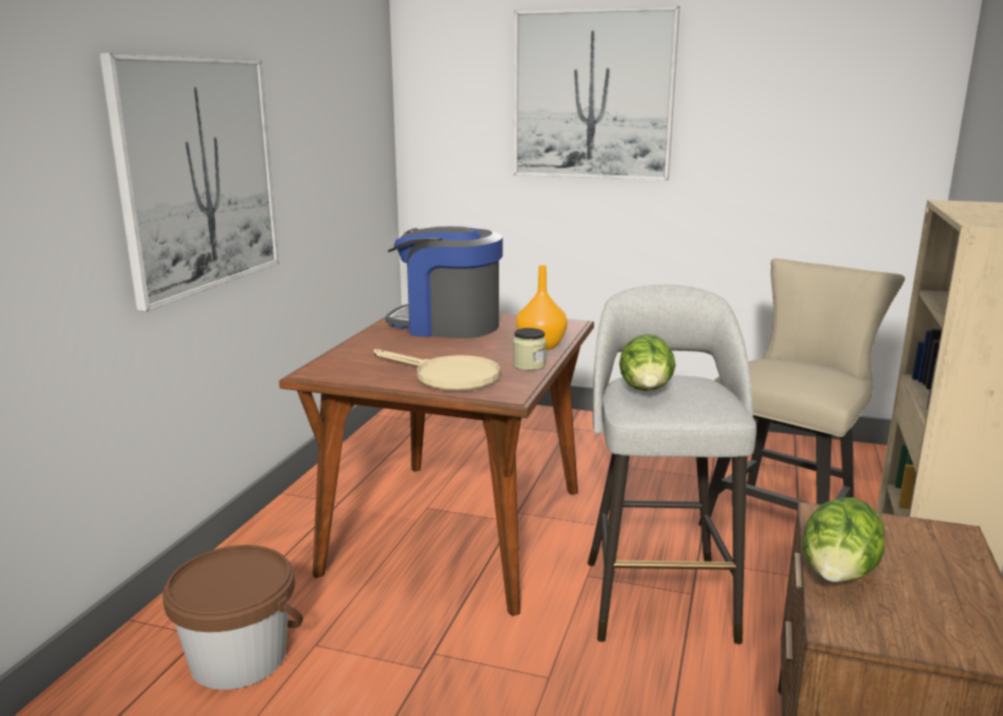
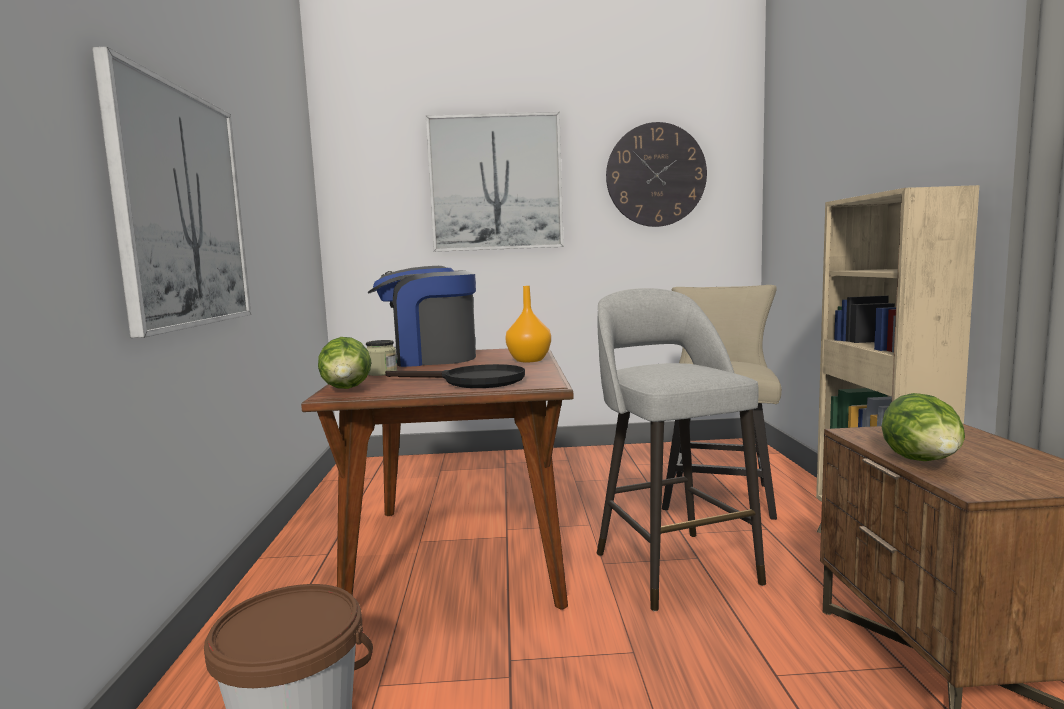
camera: 20 degrees left, 10 degrees down
beige frying pan [374,349,500,391] -> black frying pan [385,364,525,388]
jar [513,328,546,371] -> jar moved to [366,340,397,376]
lettuce [619,334,676,391] -> lettuce moved to [318,337,371,389]
none -> wall clock [606,122,707,227]

